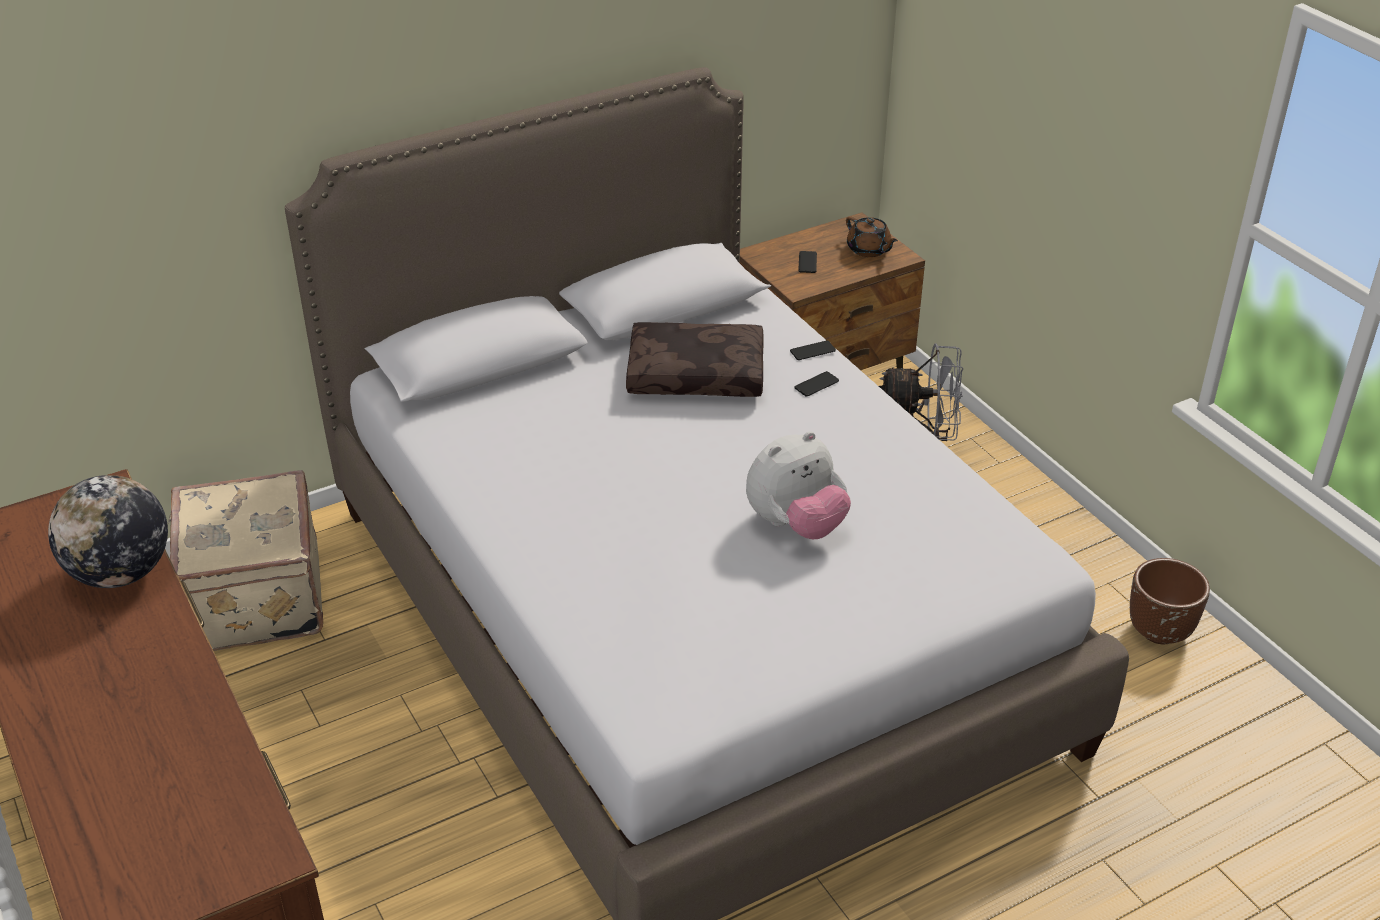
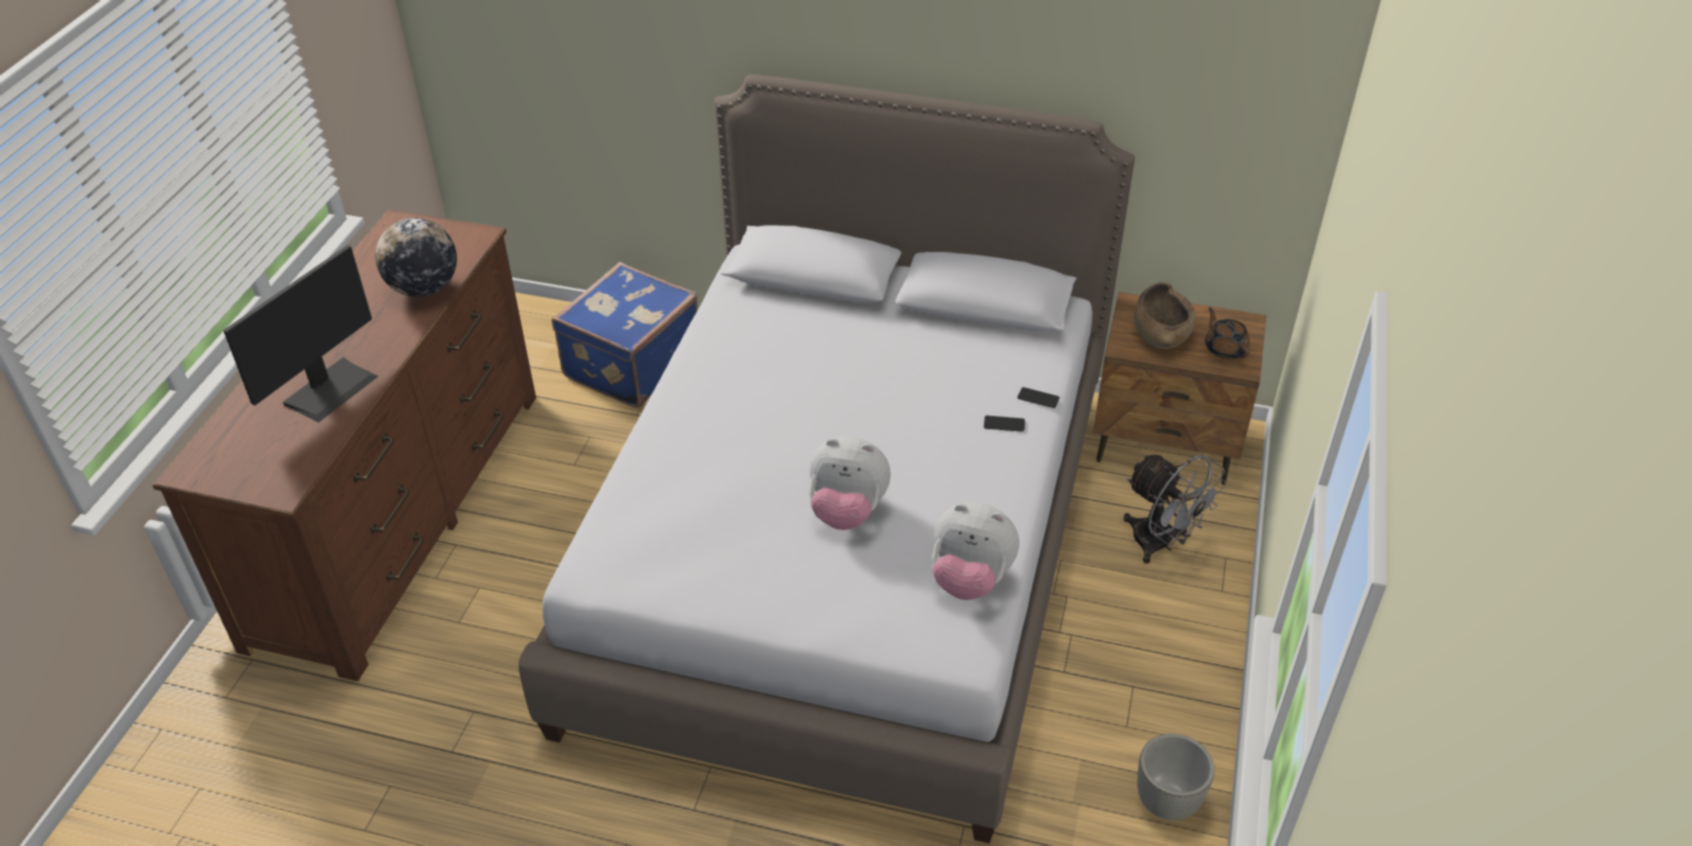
camera: 45 degrees right, 5 degrees up
beige suitcase [168,470,323,651] -> blue suitcase [552,262,698,408]
brown pillow [626,322,764,397] -> none
phone [798,251,817,273] -> brown bowl [1134,282,1196,349]
brown teapot [846,216,898,257] -> brown teapot turned 150 degrees clockwise [1205,307,1250,359]
brown planter [1130,558,1210,644] -> grey planter [1137,734,1214,820]
none -> monitor [223,245,378,423]
none -> plush toy [932,502,1019,600]

